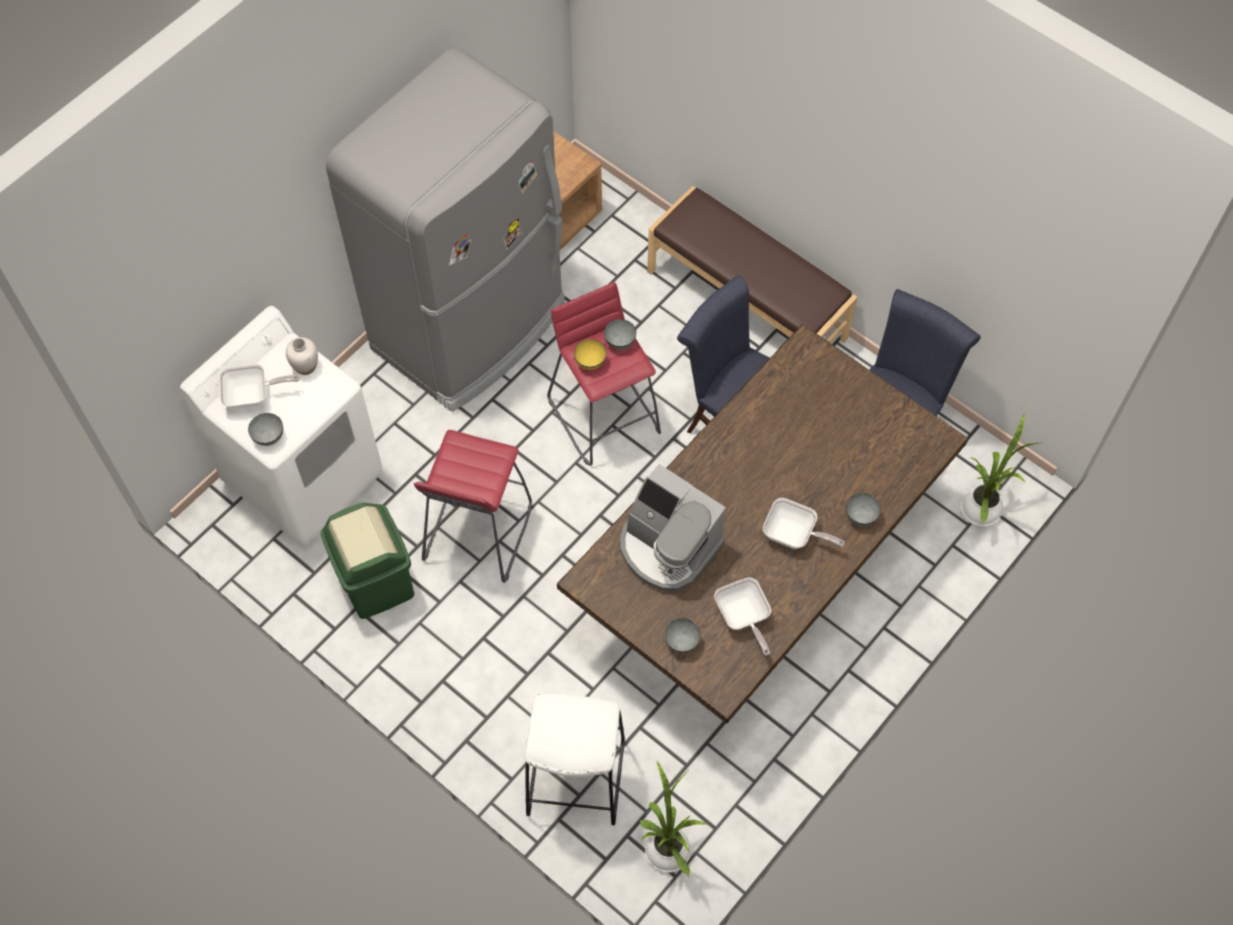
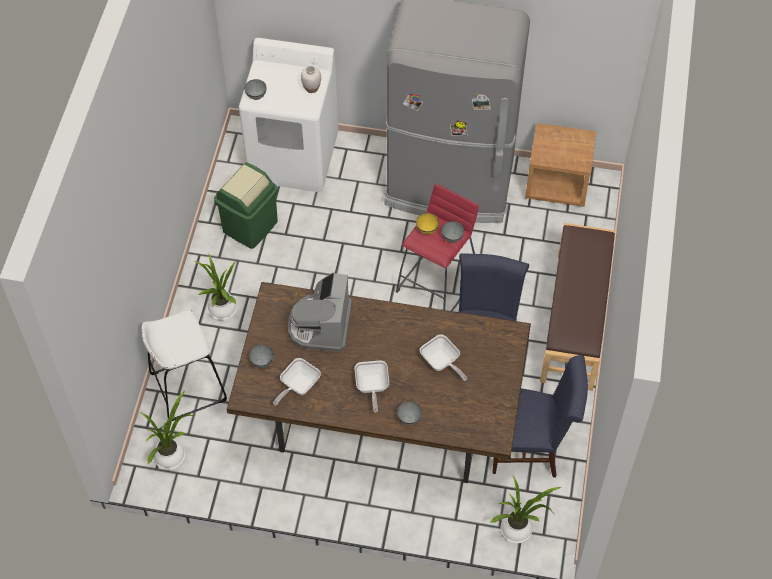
camera: 60 degrees right, 5 degrees down
frying pan [219,364,299,409] -> frying pan moved to [420,334,467,381]
red stool [414,430,532,583] -> none
none -> potted plant [195,255,237,320]

